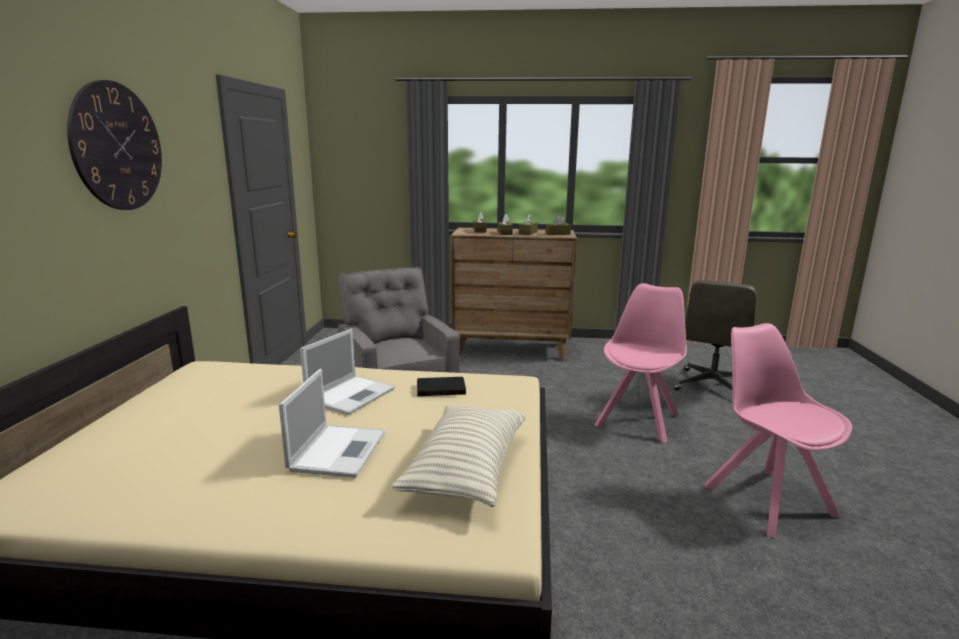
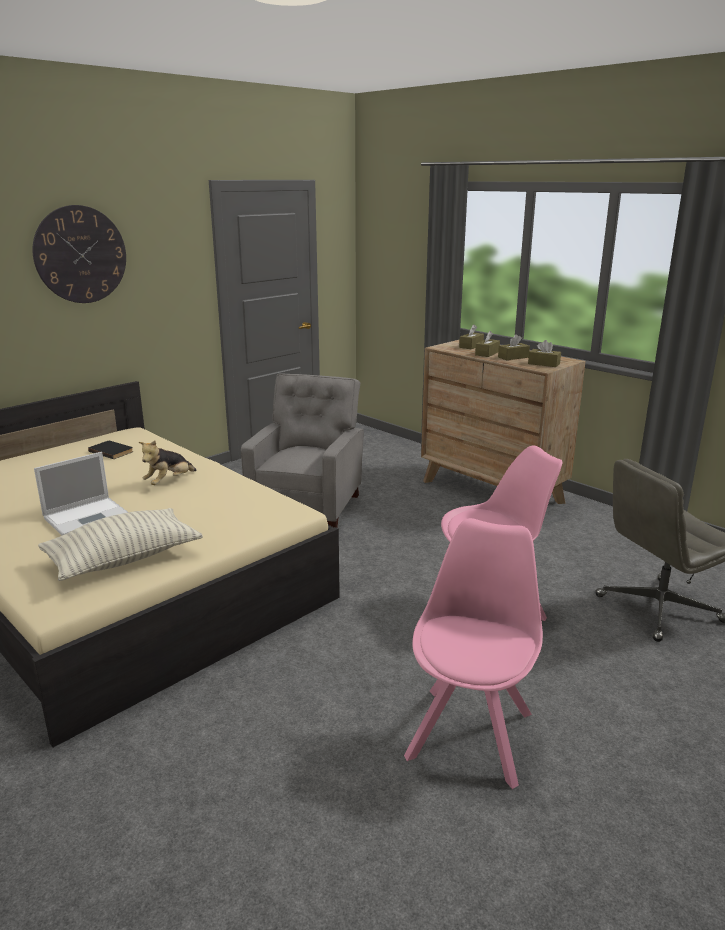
camera: 40 degrees right, 5 degrees up
laptop [300,329,395,415] -> plush toy [139,440,197,485]
black book [417,377,466,396] -> black book moved to [88,441,133,459]

